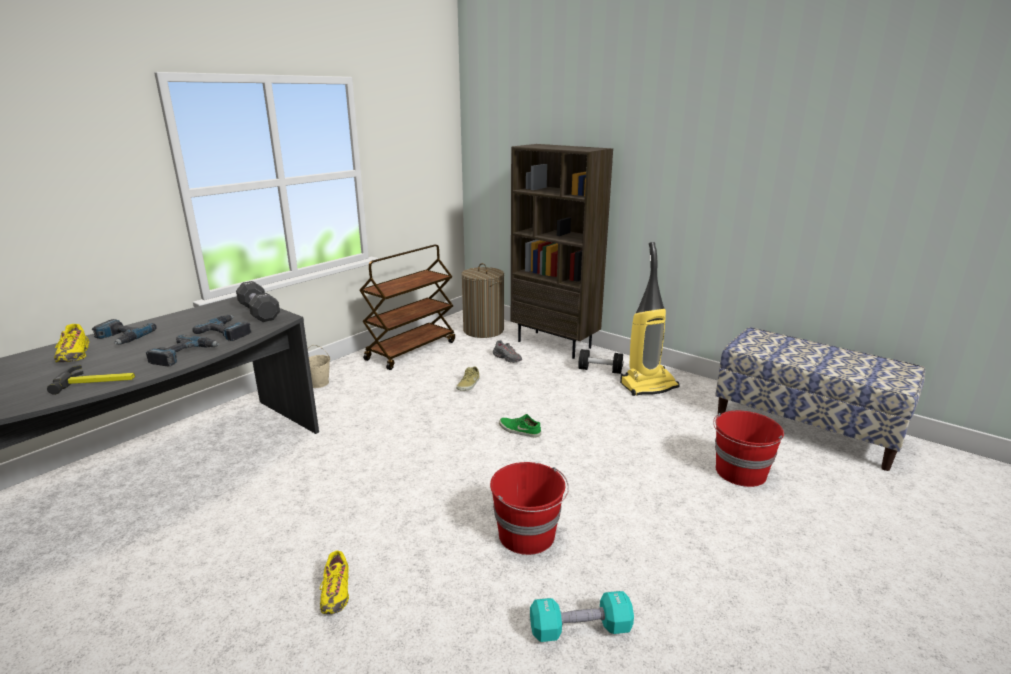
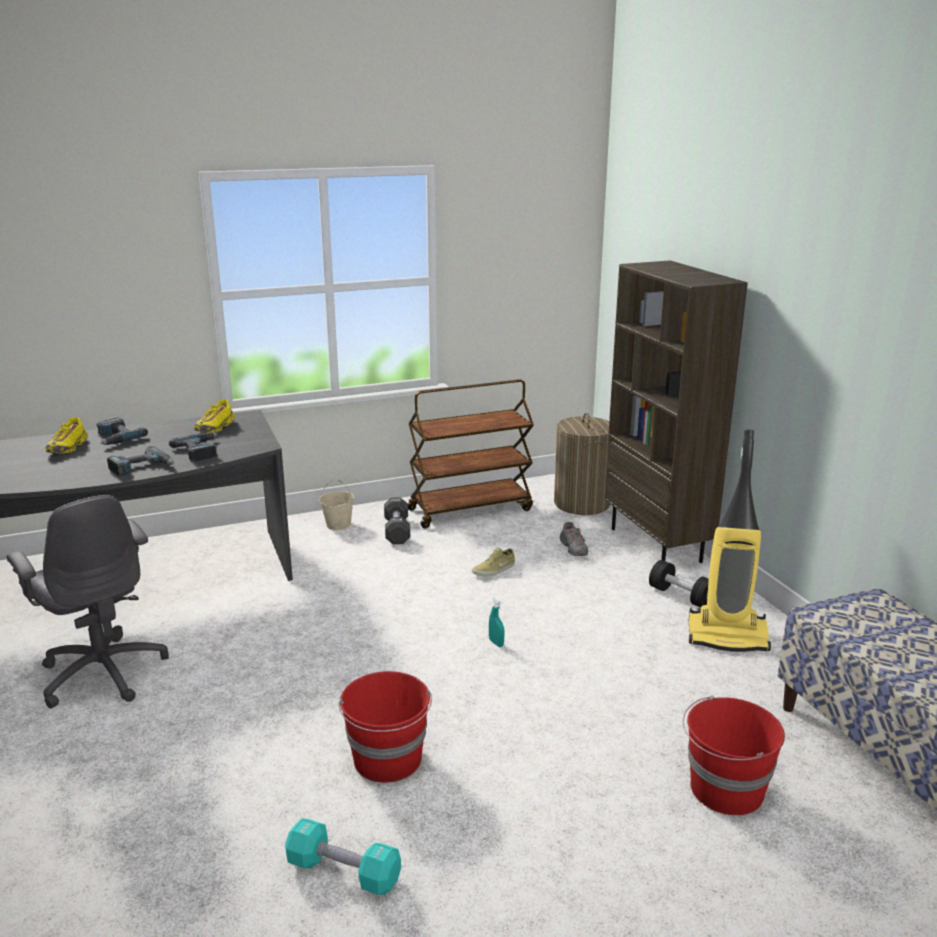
camera: 30 degrees right, 0 degrees up
hammer [47,365,135,395] -> none
black dumbbell [236,281,280,322] -> black dumbbell moved to [384,497,410,544]
yellow shoe [320,550,349,614] -> yellow shoe moved to [194,400,235,433]
green shoe [499,414,541,437] -> turquoise spray bottle [489,596,505,647]
none -> grey office chair [6,495,169,708]

